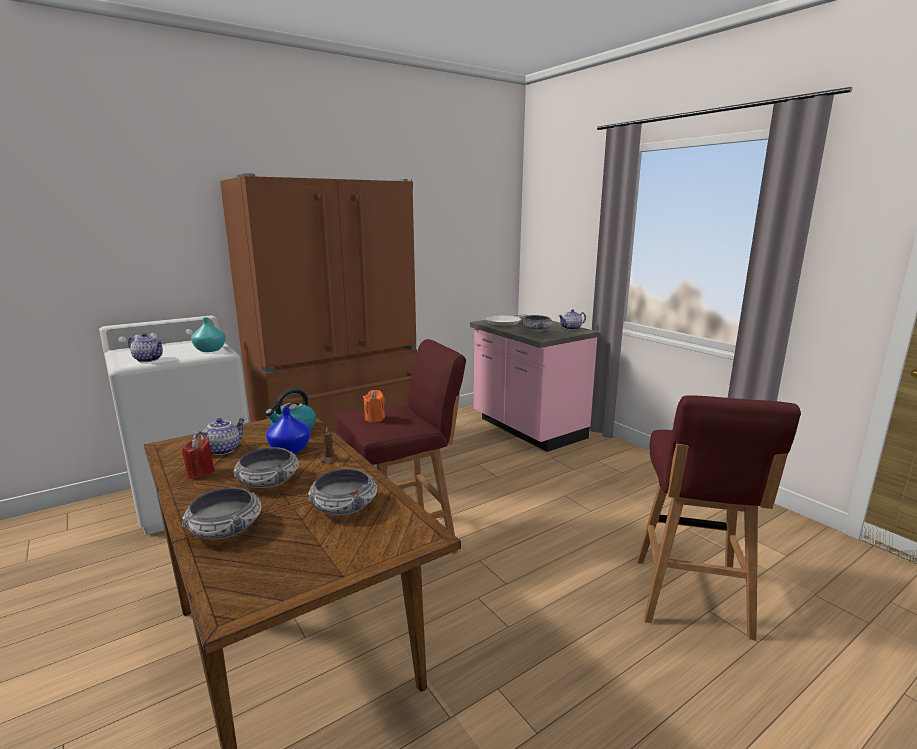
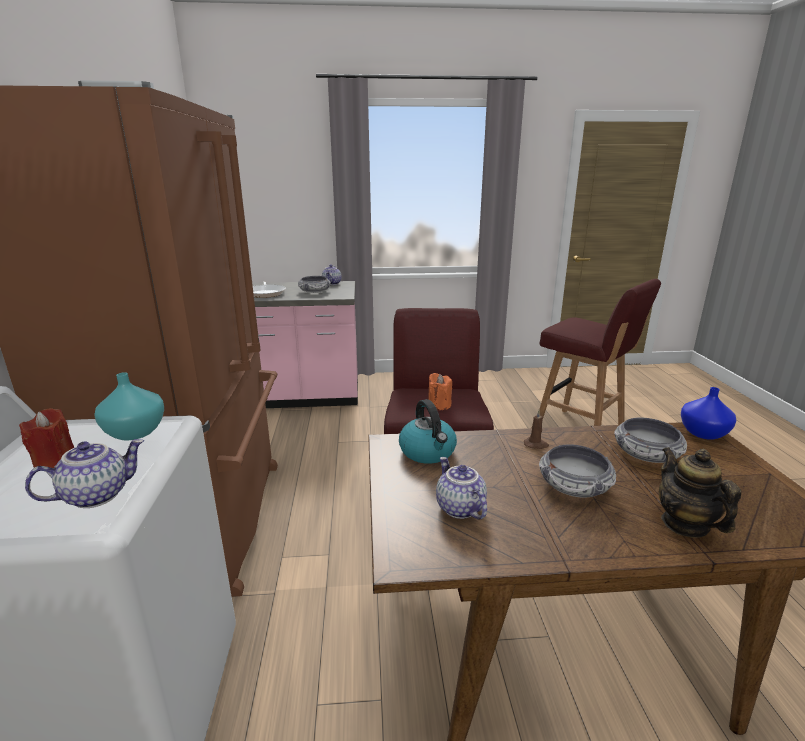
camera: 60 degrees left, 5 degrees up
red candle [182,438,215,479] -> red candle moved to [19,408,74,468]
bowl [182,487,261,539] -> teapot [659,447,741,538]
blue vase [266,408,311,454] -> blue vase moved to [681,387,736,440]

